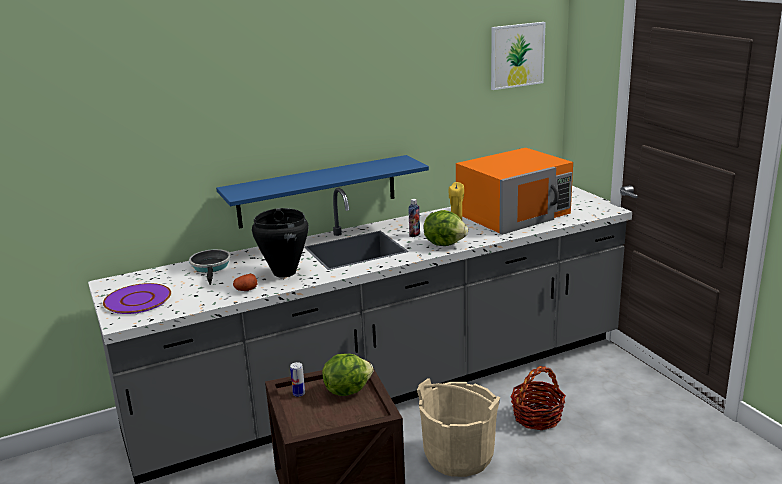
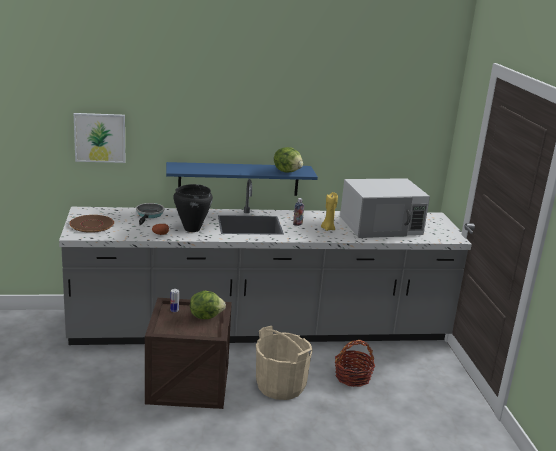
camera: 15 degrees right, 0 degrees up
purple plate [103,283,171,314] -> brown plate [69,215,114,233]
lettuce [424,210,468,246] -> lettuce moved to [274,147,303,173]
orange microwave [456,148,573,235] -> white microwave [340,178,430,238]
picture [491,22,546,90] -> picture moved to [74,113,125,163]

